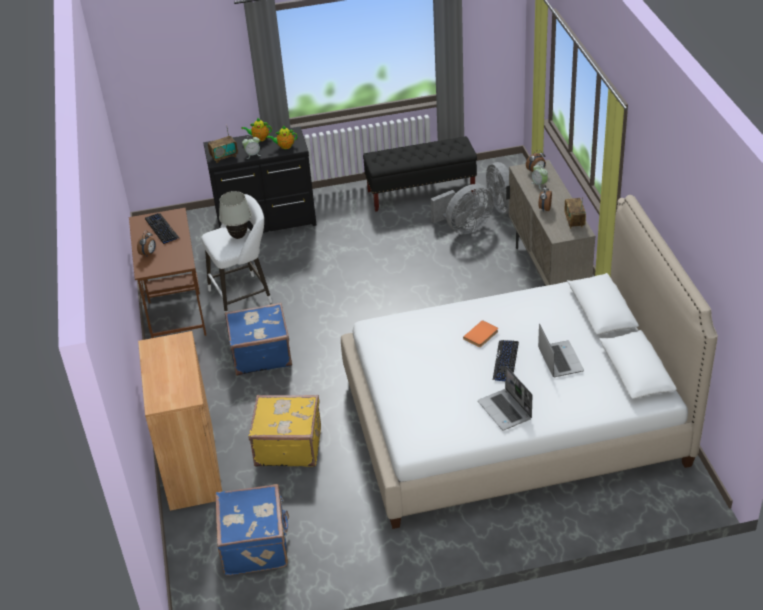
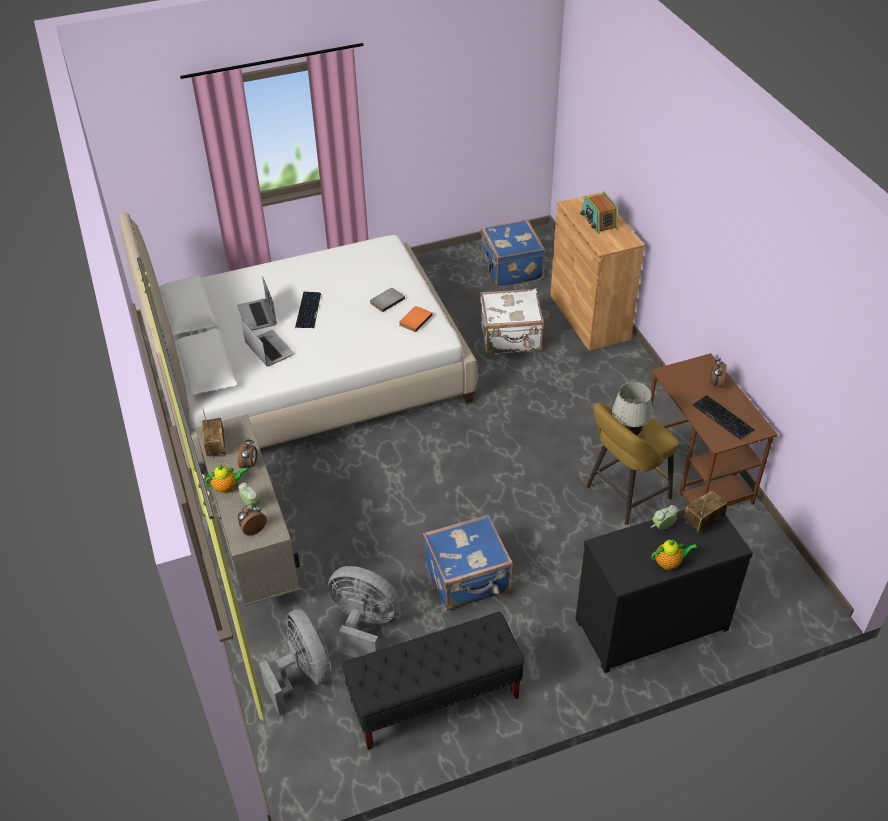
camera: 170 degrees right, 5 degrees up
white stool [202,194,272,312] -> yellow stool [587,402,678,525]
blue suitcase [225,303,292,376] -> blue suitcase moved to [423,514,513,611]
yellow suitcase [249,395,321,467] -> white suitcase [480,288,544,355]
teapot [267,125,297,149] -> teapot moved to [206,465,248,493]
grey fan [431,184,494,234] -> grey fan turned 60 degrees clockwise [328,566,400,658]
orange book [463,320,498,347] -> orange book moved to [399,306,433,332]
laptop [478,366,532,430] -> laptop moved to [241,319,294,367]
none -> grey book [370,288,405,312]
none -> radio [580,192,618,234]

